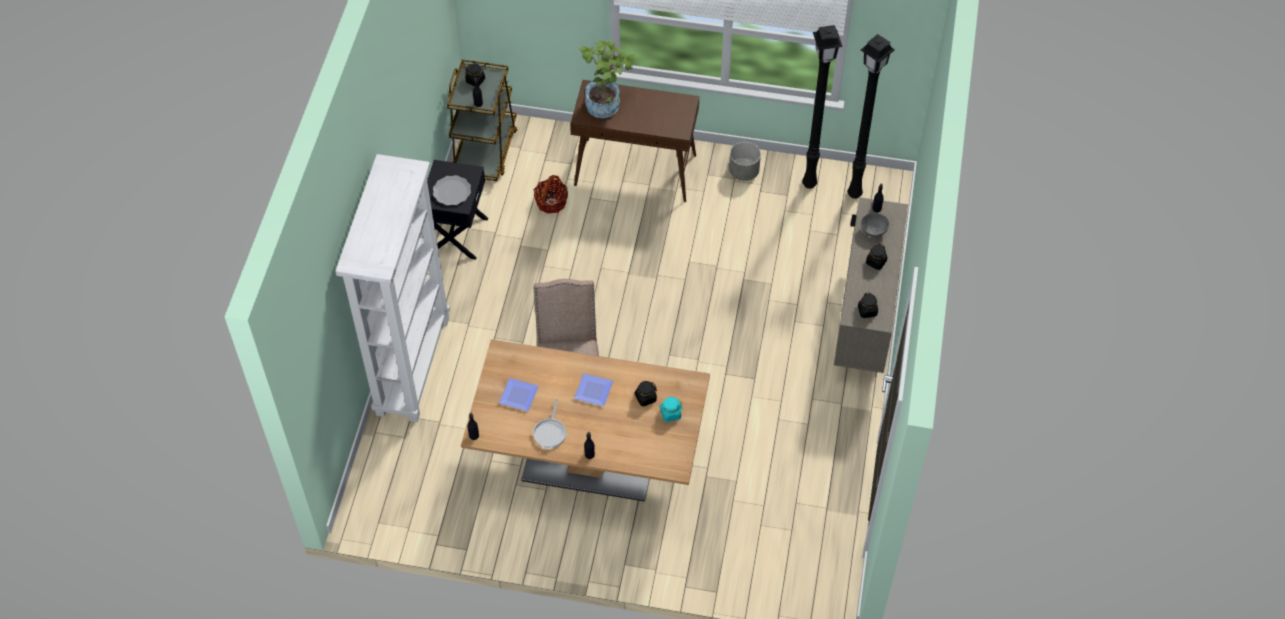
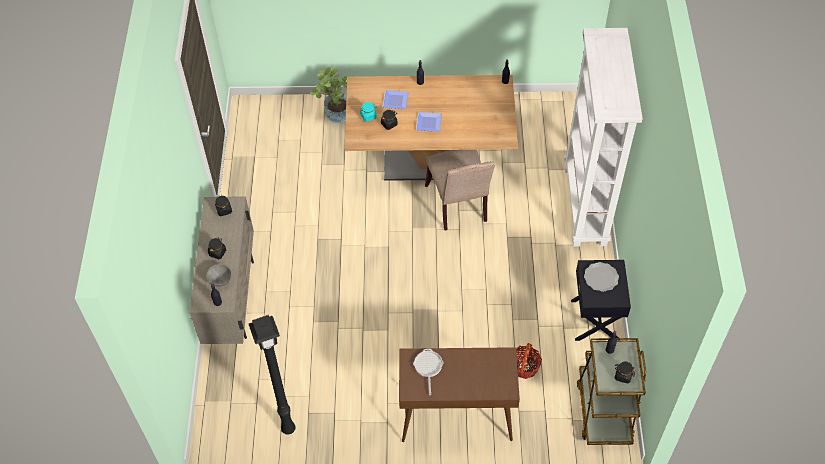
camera: 170 degrees right, 0 degrees up
plate [499,378,539,411] -> plate moved to [383,90,409,109]
frying pan [532,399,567,449] -> frying pan moved to [413,349,444,395]
potted plant [578,40,636,118] -> potted plant moved to [310,67,348,123]
grey planter [729,142,761,181] -> none
black floor lamp [848,34,895,199] -> none

